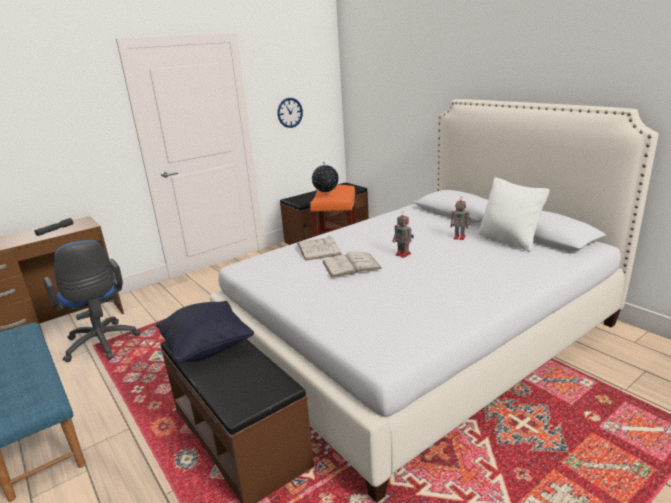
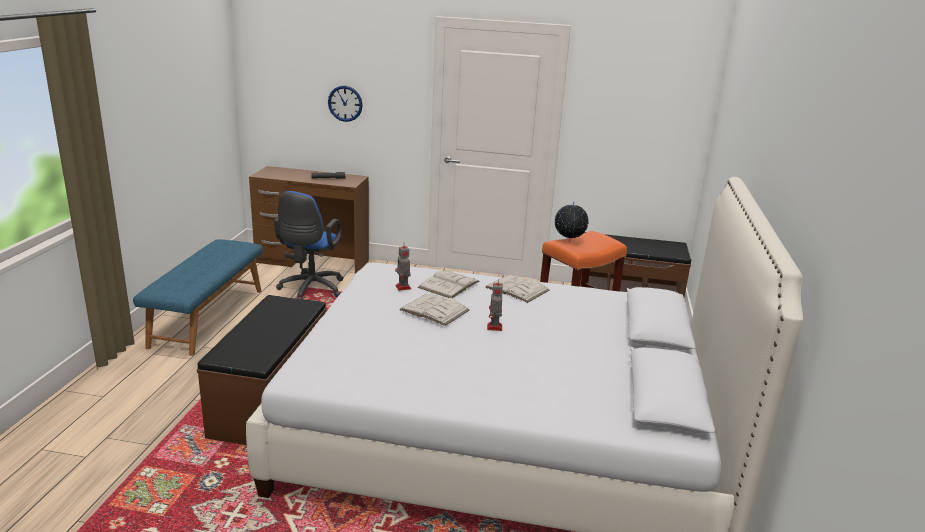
camera: 45 degrees right, 0 degrees up
black pillow [156,301,254,363] -> none
wall clock [278,98,303,128] -> wall clock moved to [328,86,363,122]
toy robot [451,200,471,240] -> toy robot moved to [395,243,411,291]
white pillow [478,177,550,252] -> none
none -> white book [485,275,549,303]

